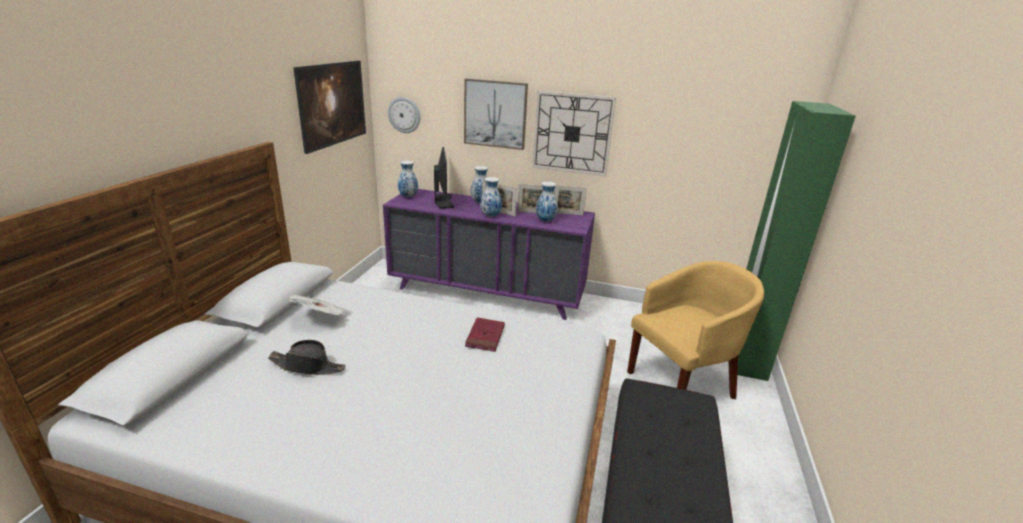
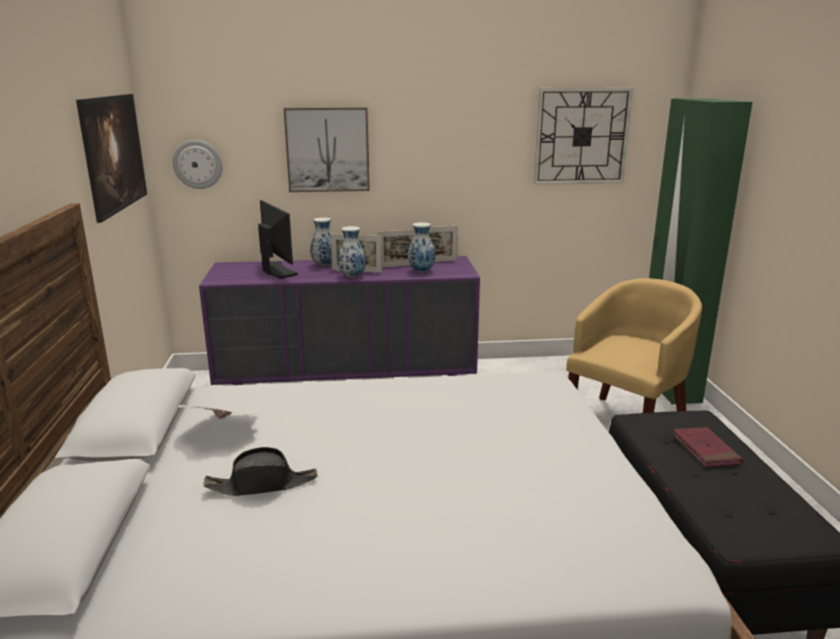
camera: 20 degrees left, 5 degrees down
vase [398,160,418,197] -> none
red book [465,317,505,352] -> red book moved to [672,427,743,467]
wall clock [532,91,616,176] -> wall clock moved to [534,88,633,185]

